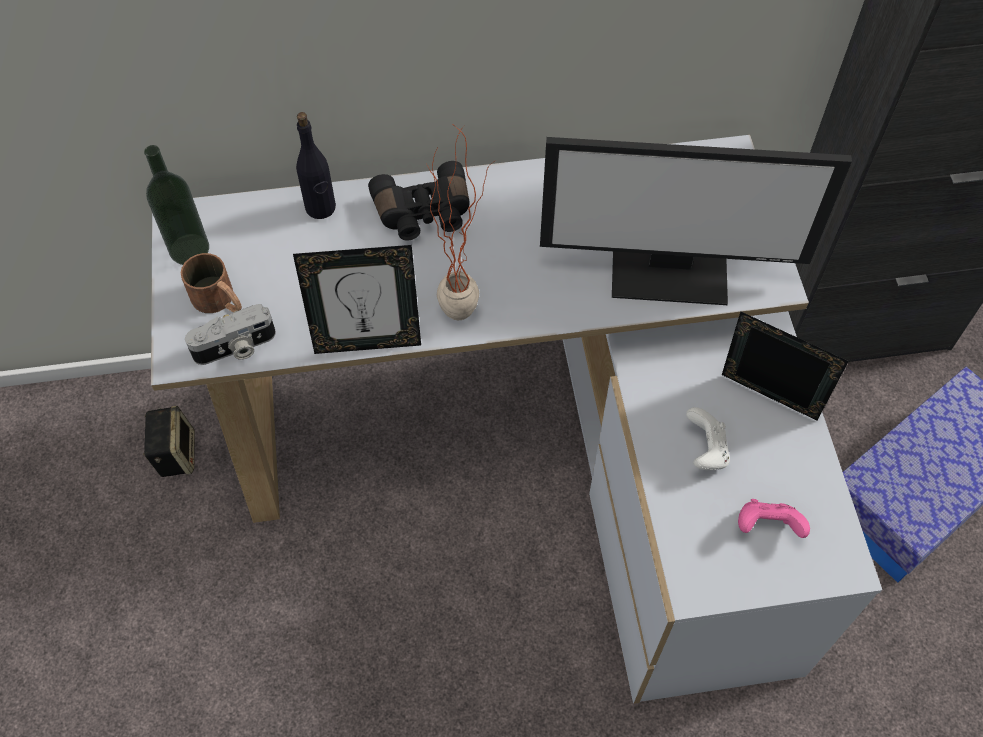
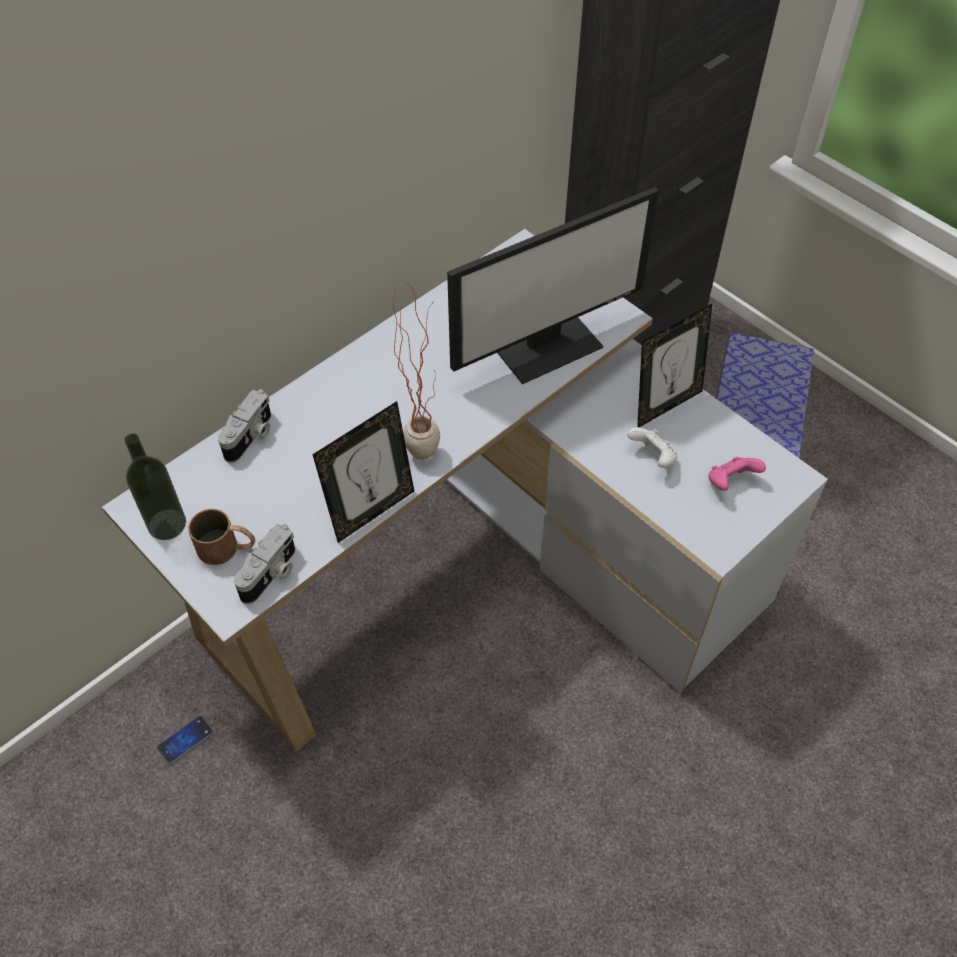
camera: 35 degrees left, 5 degrees down
speaker [143,406,195,477] -> phone [156,715,214,765]
black bottle [296,112,336,219] -> camera [218,389,271,463]
black binoculars [368,161,470,241] -> none
picture frame [722,311,849,420] -> picture frame turned 150 degrees clockwise [637,304,712,427]

